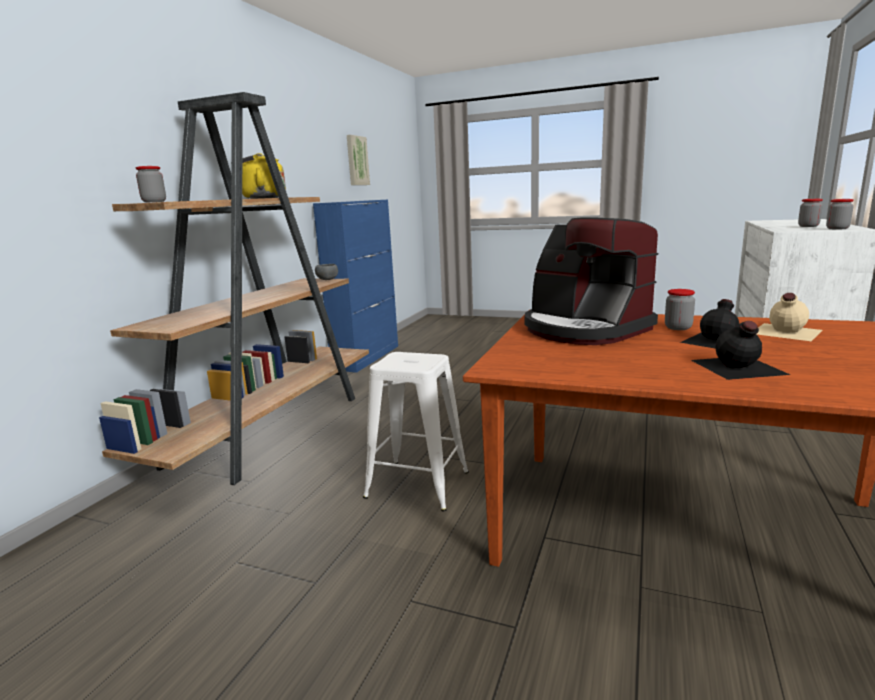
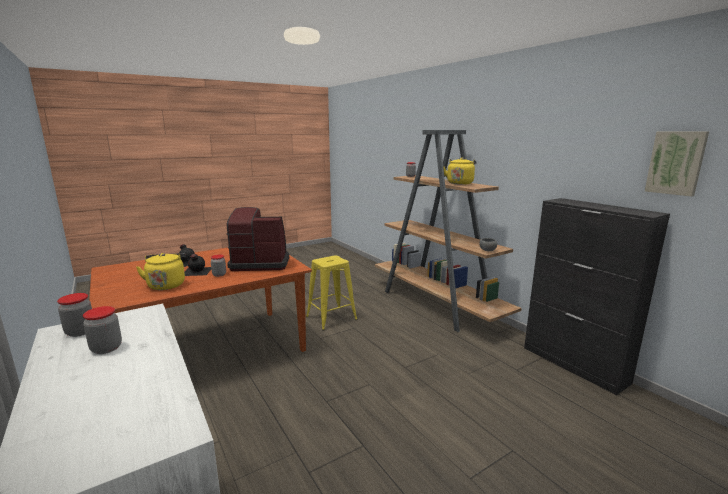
camera: 125 degrees right, 0 degrees up
blue cabinet [313,200,398,373] -> black cabinet [524,198,670,395]
white stool [363,352,469,511] -> yellow stool [306,255,358,330]
beige bottle [757,293,822,341] -> yellow kettle [136,253,186,290]

